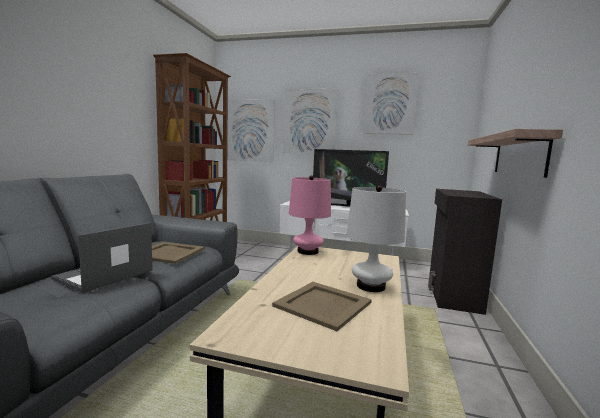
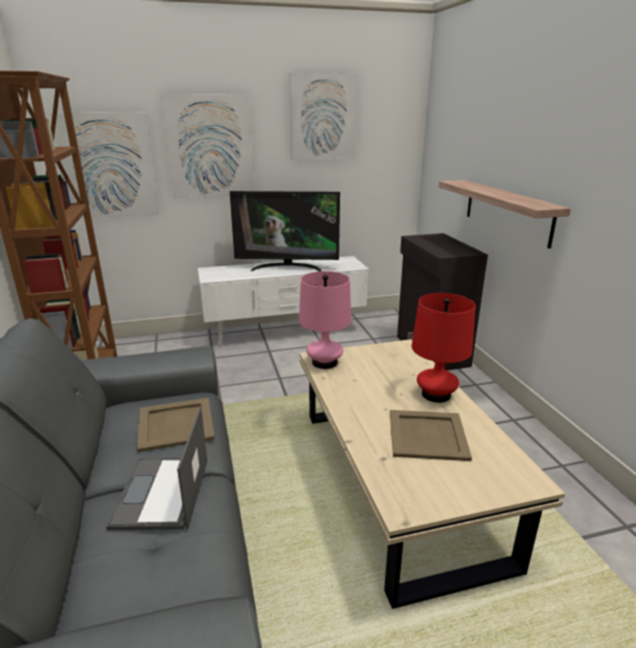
camera: 30 degrees left, 15 degrees up
white table lamp [346,185,406,292] -> red table lamp [412,293,476,403]

